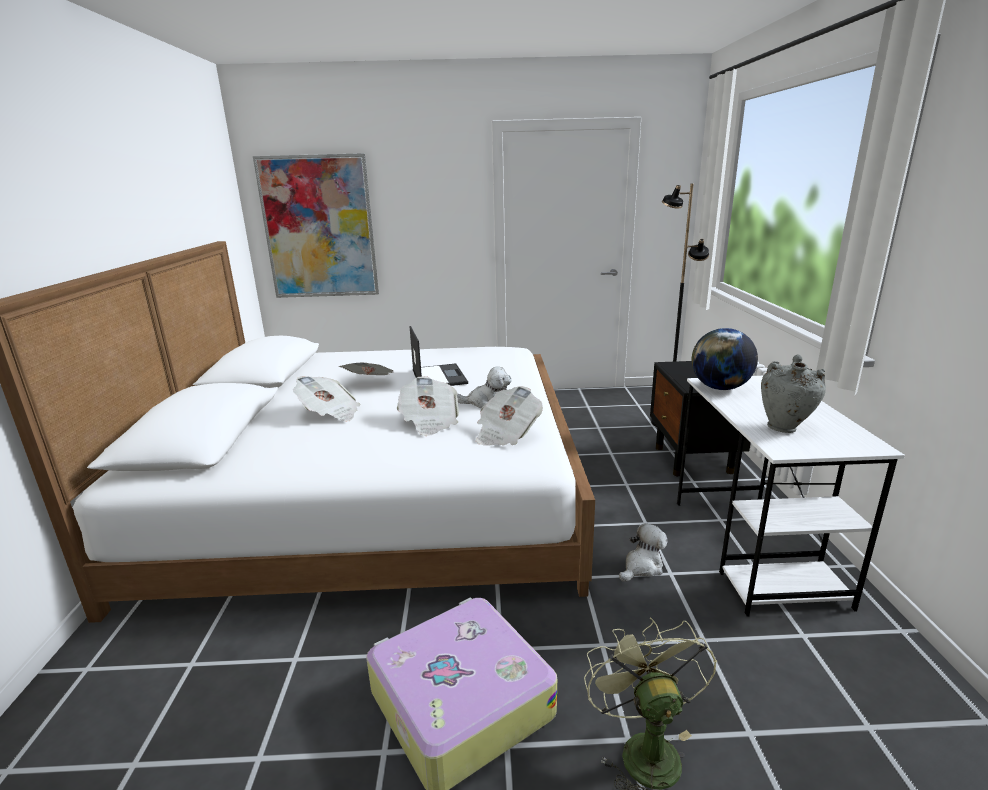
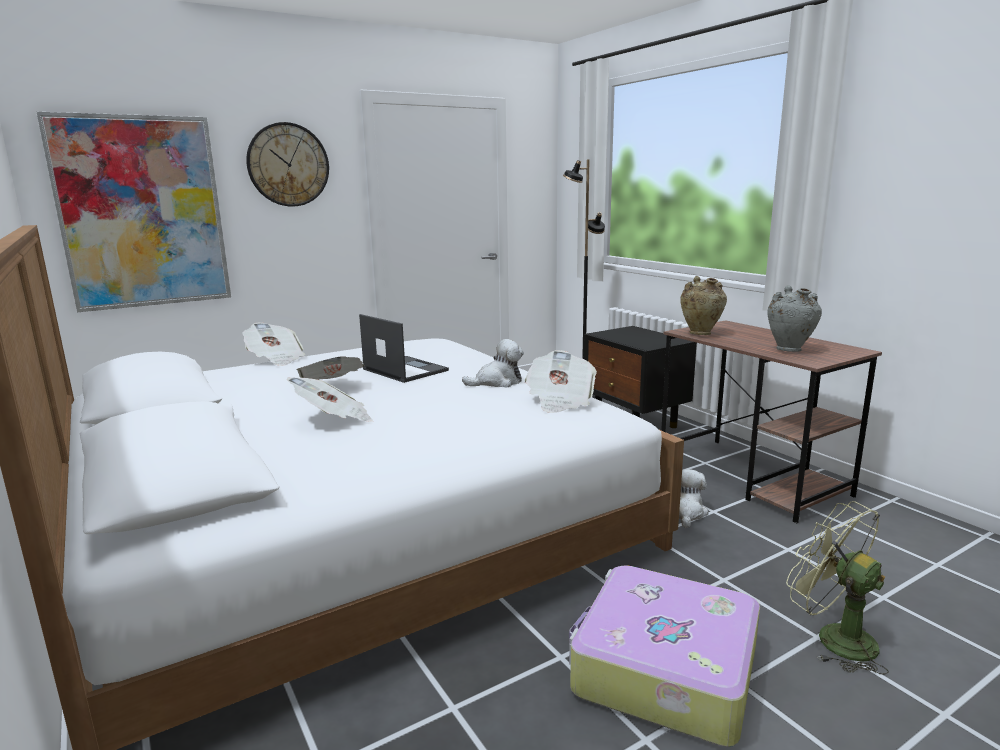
camera: 30 degrees left, 5 degrees down
newspaper [397,376,459,436] -> newspaper moved to [242,322,305,366]
white desk [677,376,905,617] -> brown desk [661,320,882,523]
globe [691,328,758,390] -> beige vase [680,276,727,335]
none -> wall clock [246,122,329,207]

